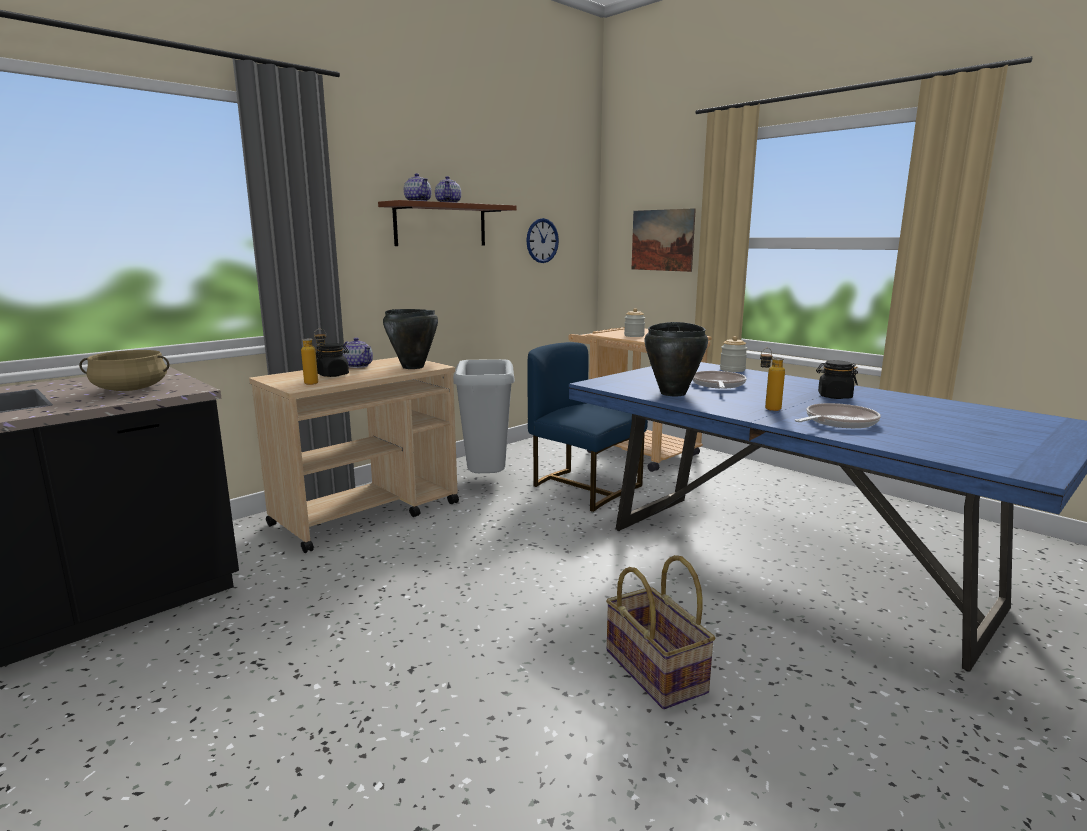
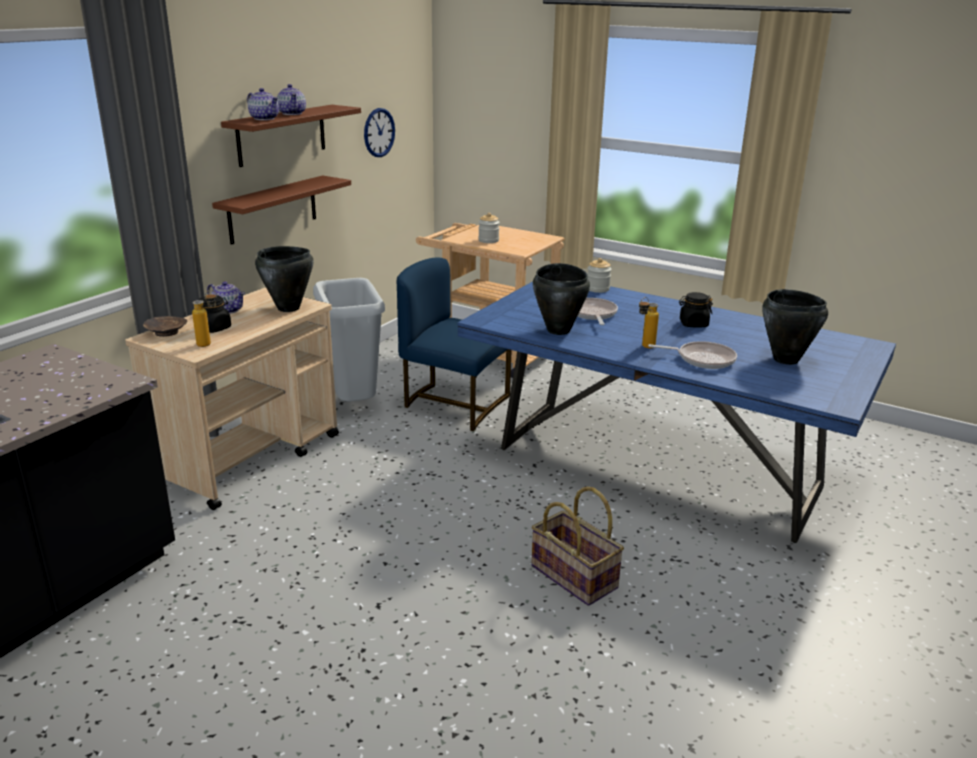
camera: 15 degrees left, 10 degrees up
beige cooking pot [79,350,169,391] -> none
picture [632,208,696,272] -> none
frying pan [795,403,881,428] -> frying pan turned 60 degrees clockwise [648,341,737,369]
none -> brown bowl [143,316,187,337]
none -> brown shelf [212,175,351,245]
none -> black cooking pot [762,289,828,365]

